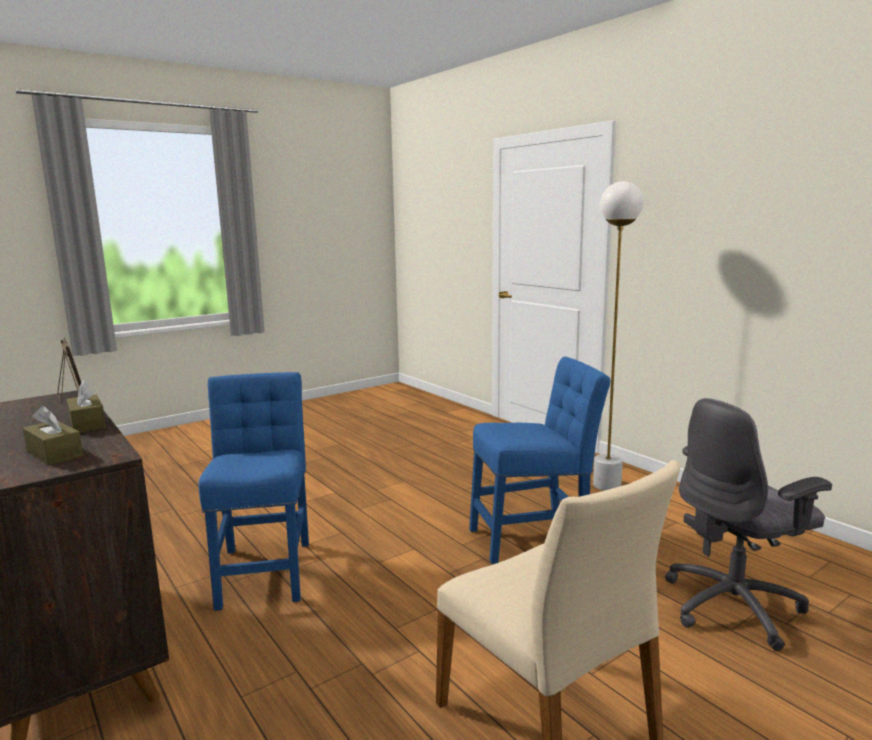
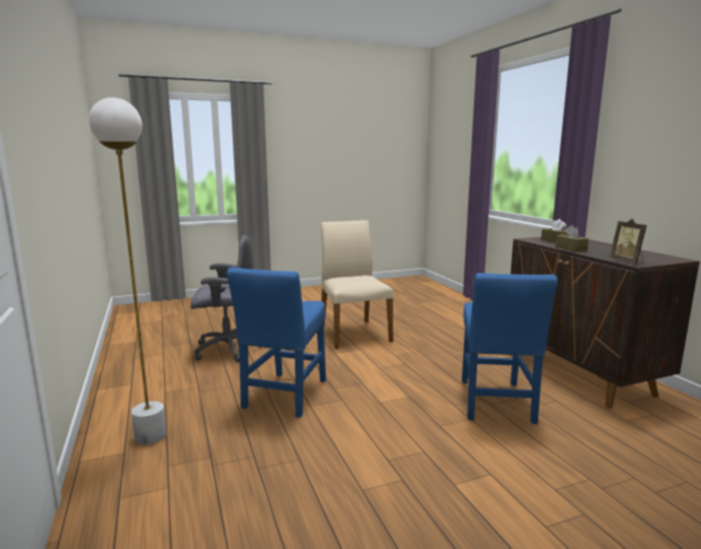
camera: 165 degrees left, 0 degrees up
blue chair [469,357,610,564] -> blue chair turned 75 degrees counterclockwise [227,267,326,418]

